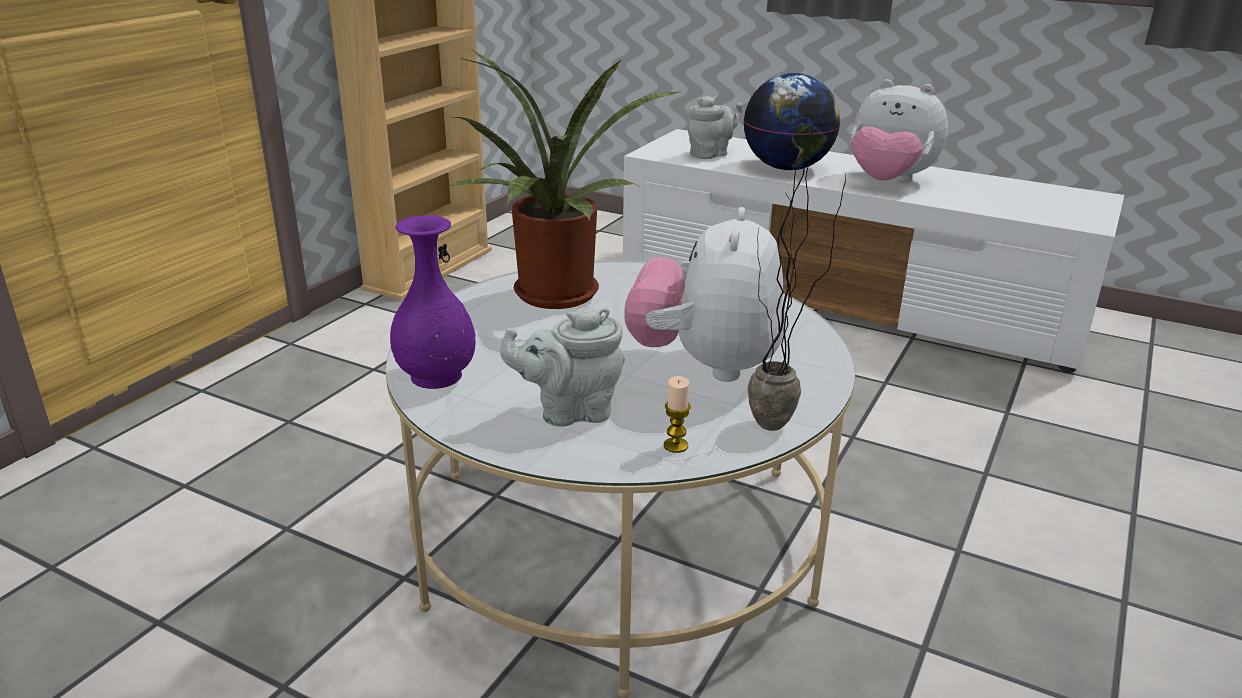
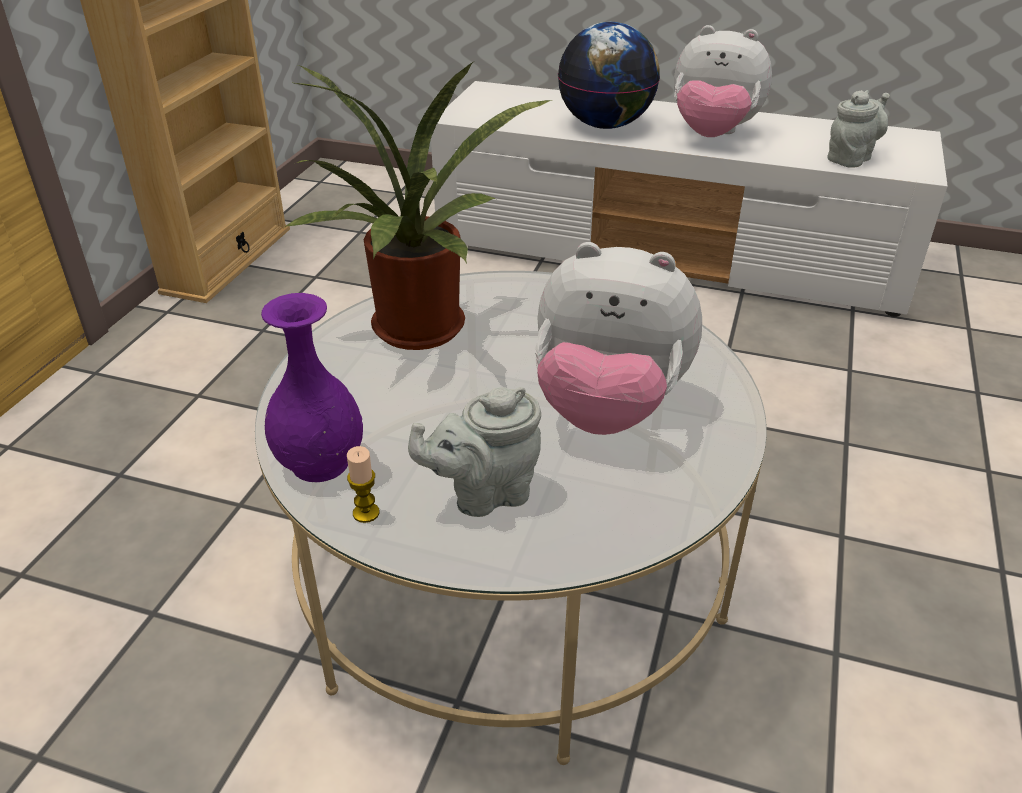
camera: 10 degrees left, 10 degrees up
plush toy [624,207,785,382] -> plush toy turned 75 degrees counterclockwise [535,242,702,435]
candle [664,376,691,453] -> candle moved to [347,446,379,523]
grey teapot [688,96,742,159] -> grey teapot moved to [827,90,890,168]
potted plant [748,109,846,431] -> none

